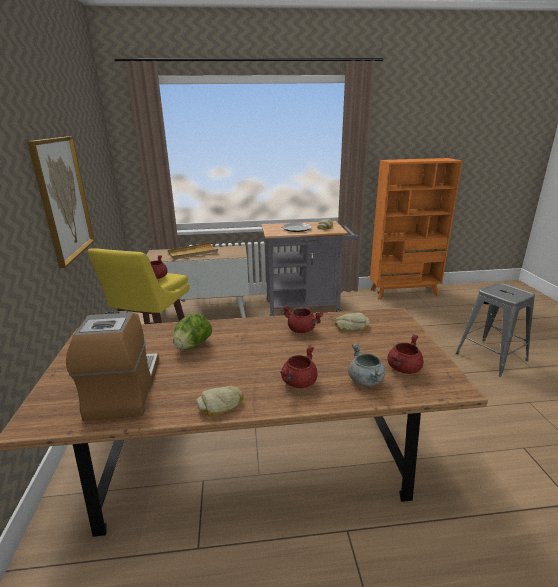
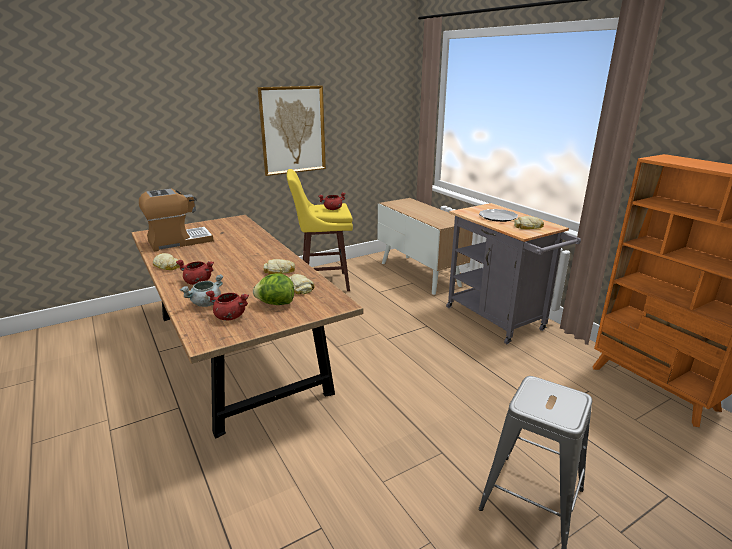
camera: 65 degrees right, 0 degrees up
beige tray [168,243,218,260] -> none
lettuce [173,314,212,350] -> lettuce moved to [253,273,294,305]
red cooking pot [282,305,323,333] -> bread [263,259,295,275]

